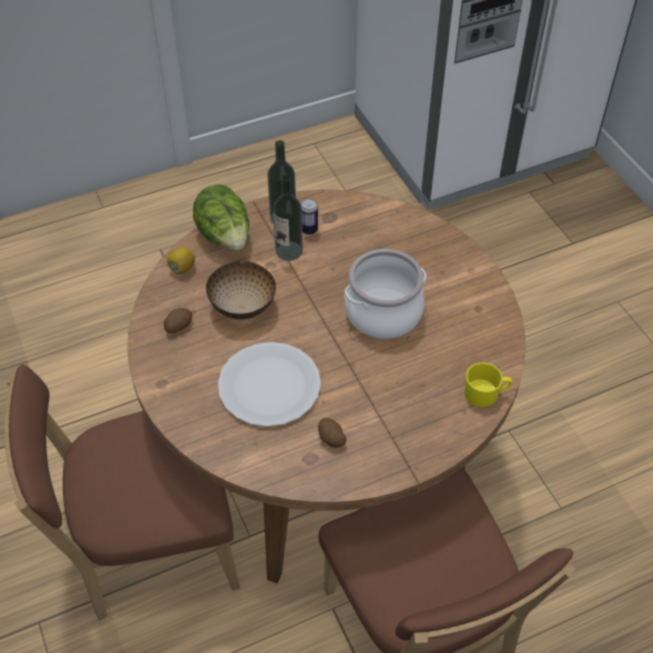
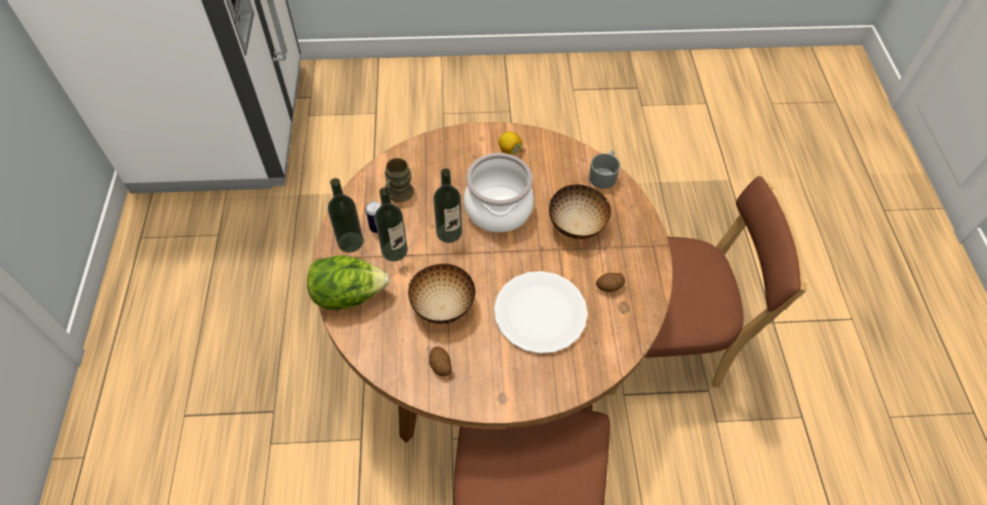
camera: 70 degrees left, 5 degrees up
lemon [167,247,195,274] -> lemon moved to [499,131,522,155]
yellow mug [464,363,512,407] -> grey mug [589,150,620,189]
none -> brown mug [385,158,414,202]
none -> bottle [433,168,462,243]
none -> bowl [549,184,611,239]

